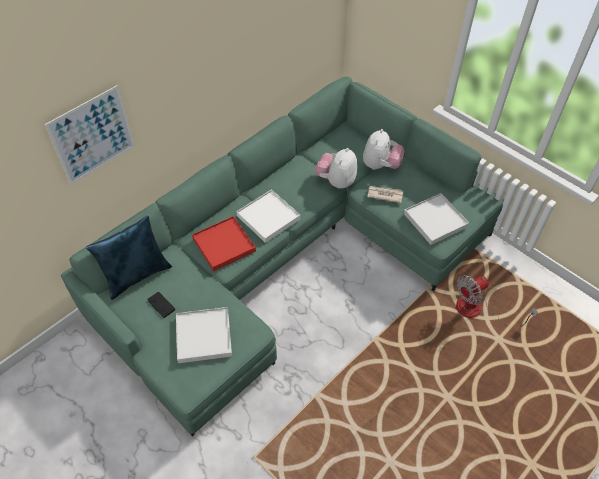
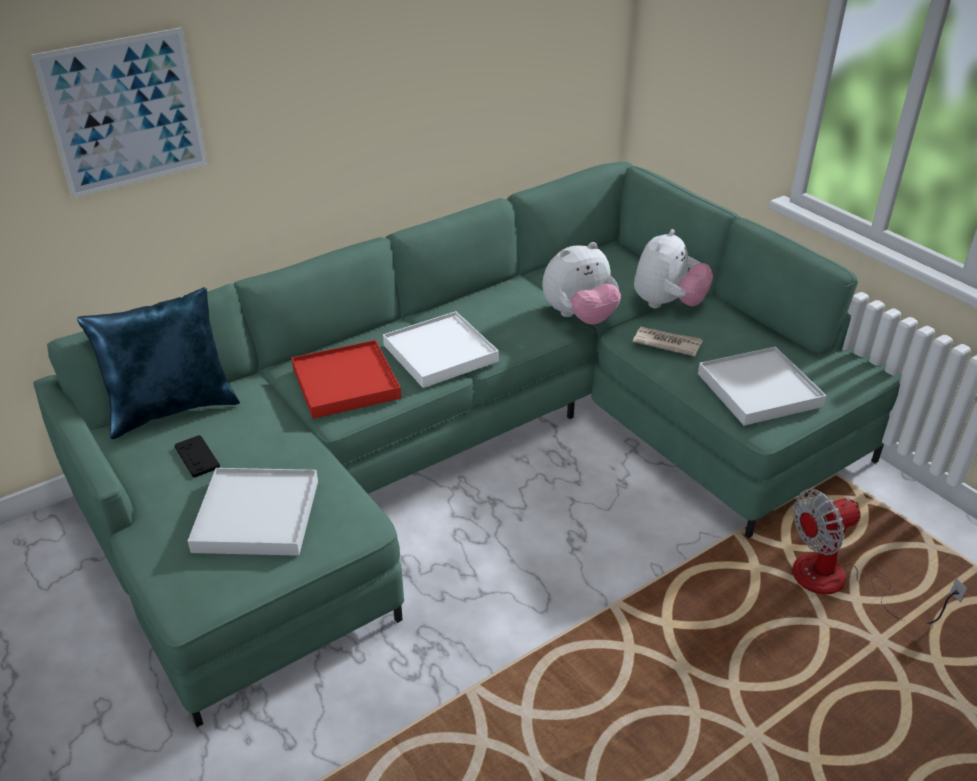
camera: 10 degrees right, 15 degrees down
plush toy [315,148,357,189] -> plush toy turned 150 degrees counterclockwise [542,242,621,325]

